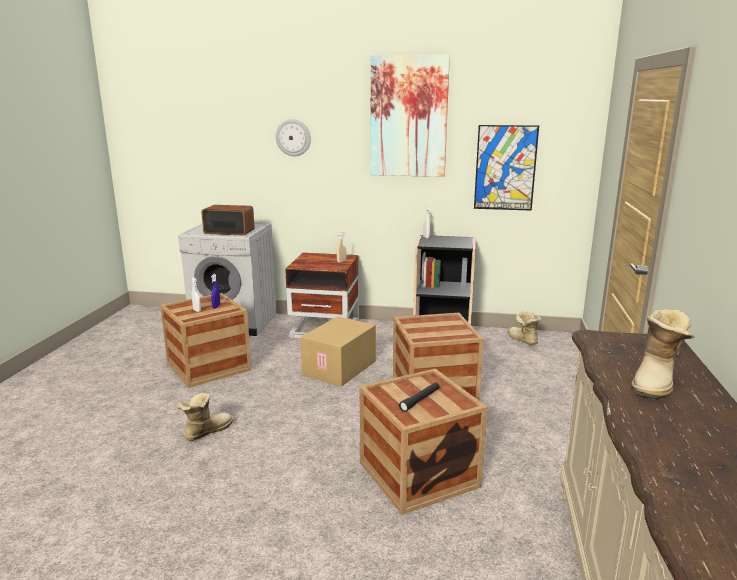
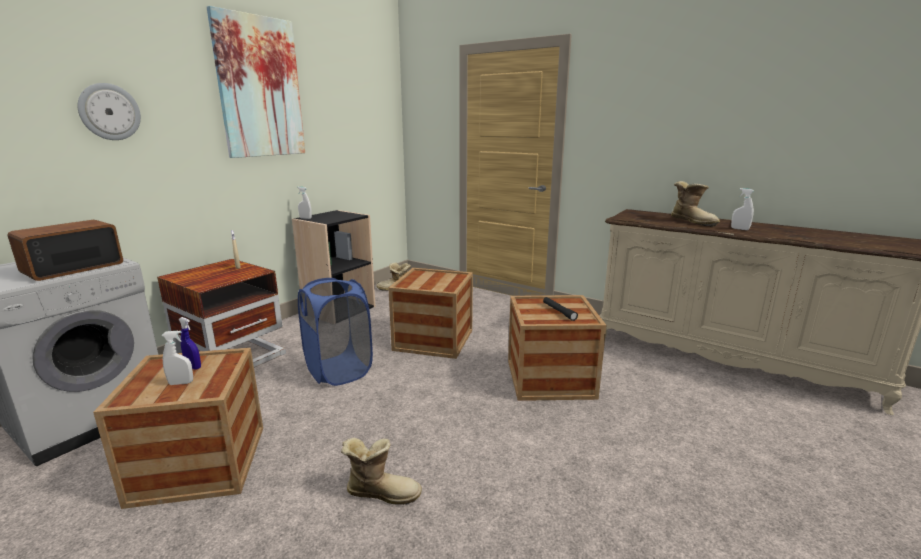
camera: 65 degrees left, 0 degrees up
boot [177,393,234,441] -> boot turned 120 degrees clockwise [341,438,422,505]
cardboard box [300,316,376,387] -> blue laundry basket [298,278,373,386]
picture [474,125,539,211] -> none
none -> white spray bottle [731,188,754,230]

